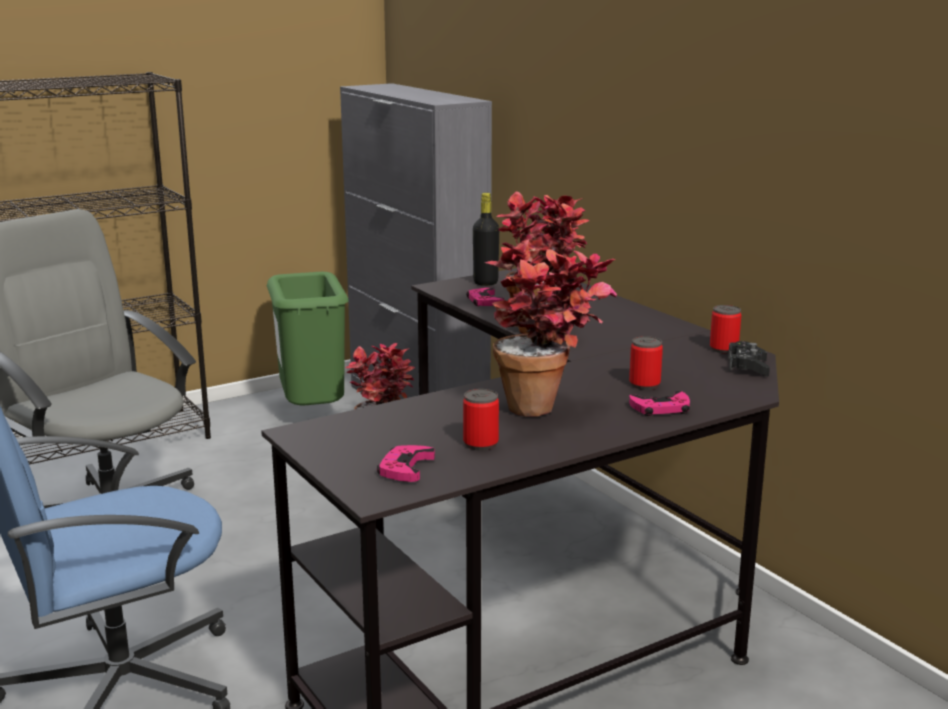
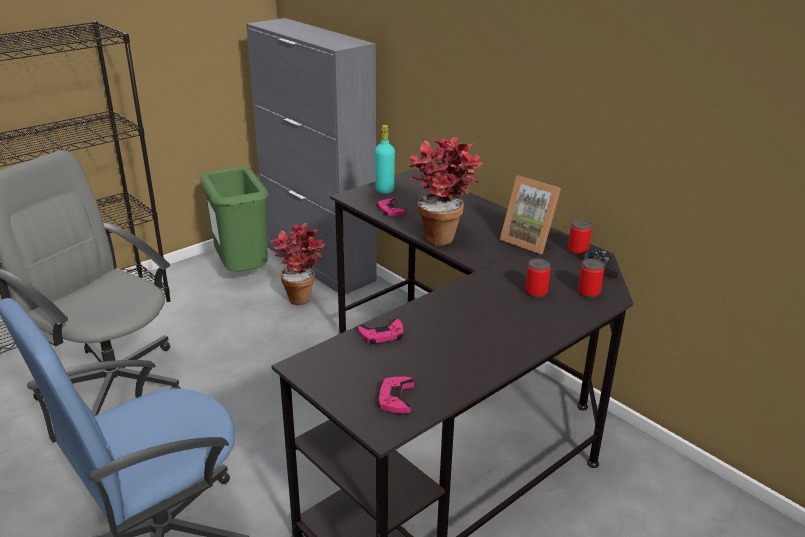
camera: 10 degrees left, 10 degrees up
can [463,389,499,450] -> can moved to [578,259,605,298]
black bottle [473,193,499,286] -> turquoise bottle [375,125,395,194]
potted plant [485,239,617,417] -> none
pink game controller [629,391,690,416] -> pink game controller moved to [358,318,403,345]
none -> picture frame [500,176,561,254]

